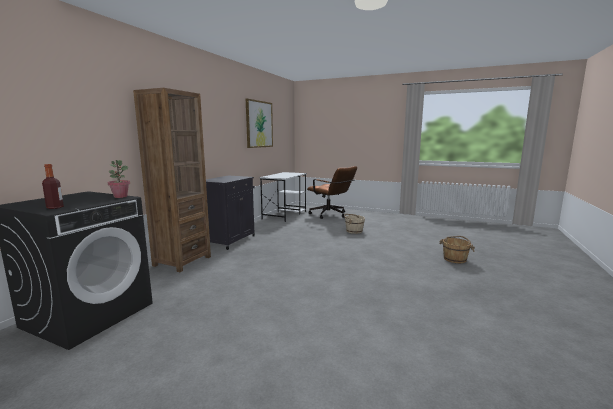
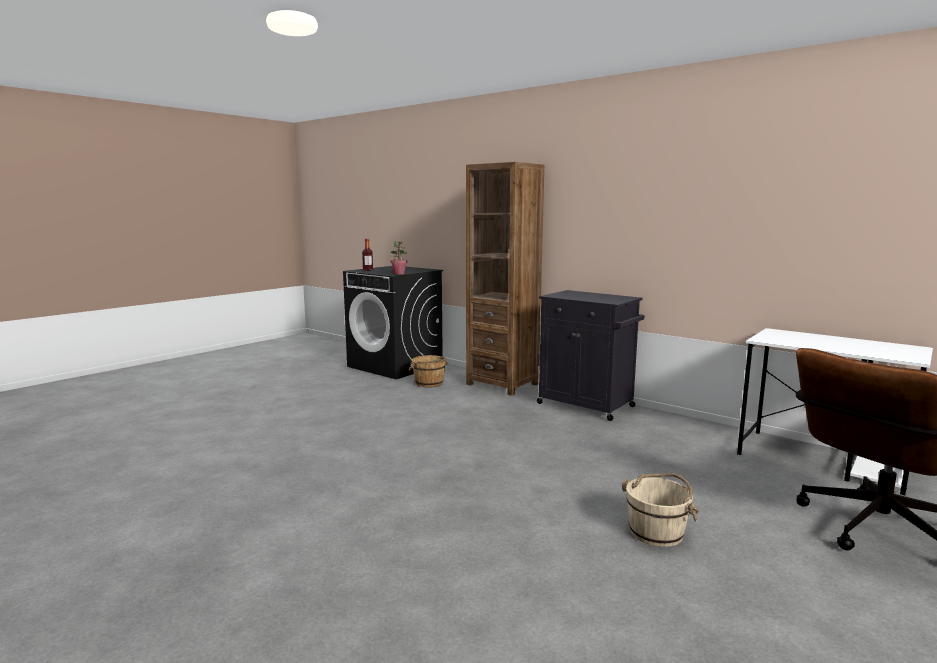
camera: 105 degrees right, 0 degrees up
picture [246,99,273,148] -> none
brown bucket [439,236,475,263] -> brown bucket moved to [409,355,448,387]

